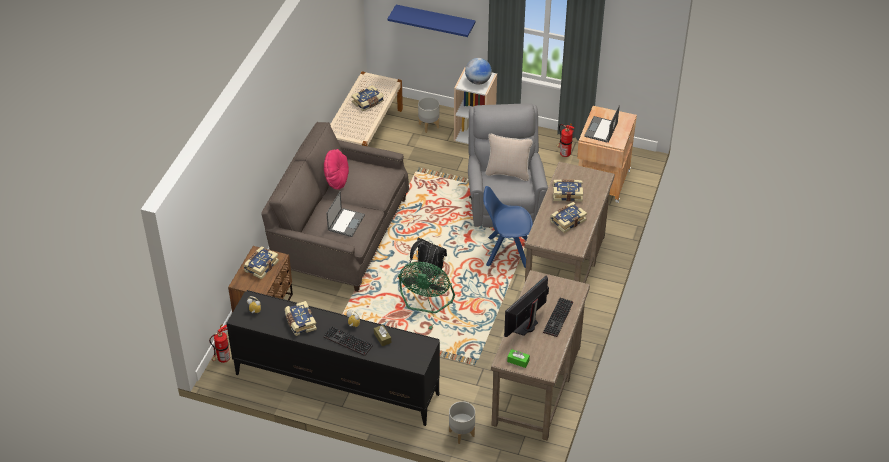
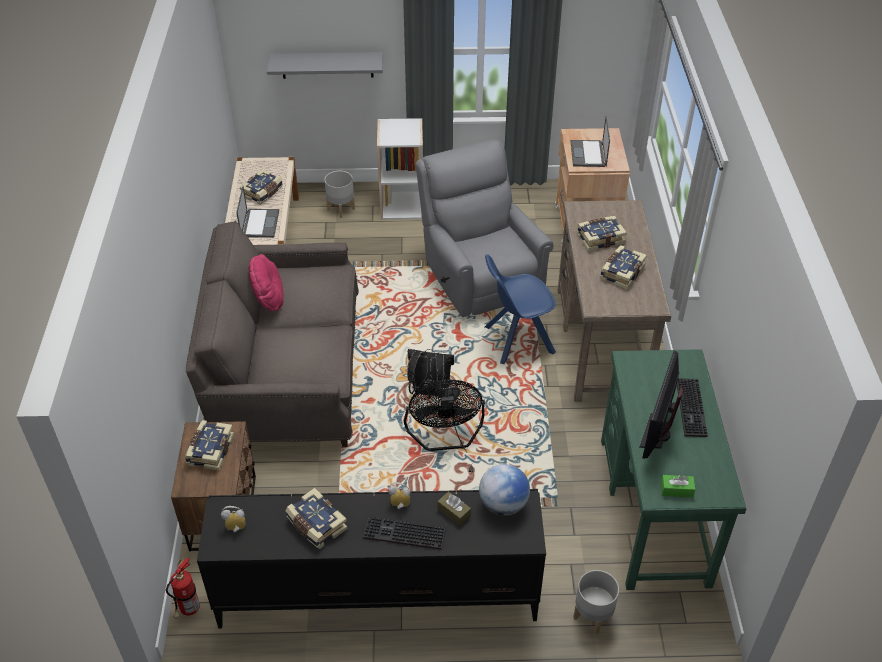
camera: 20 degrees left, 0 degrees up
laptop [326,191,365,237] -> laptop moved to [236,186,279,238]
blue shelf [387,5,475,37] -> grey shelf [267,52,383,79]
green fan [398,262,455,330] -> black fan [404,380,485,473]
globe [465,58,492,85] -> globe moved to [479,464,530,516]
beige pillow [485,134,533,181] -> none
brown desk [491,270,590,440] -> green desk [601,349,746,590]
fire extinguisher [557,124,574,157] -> none

